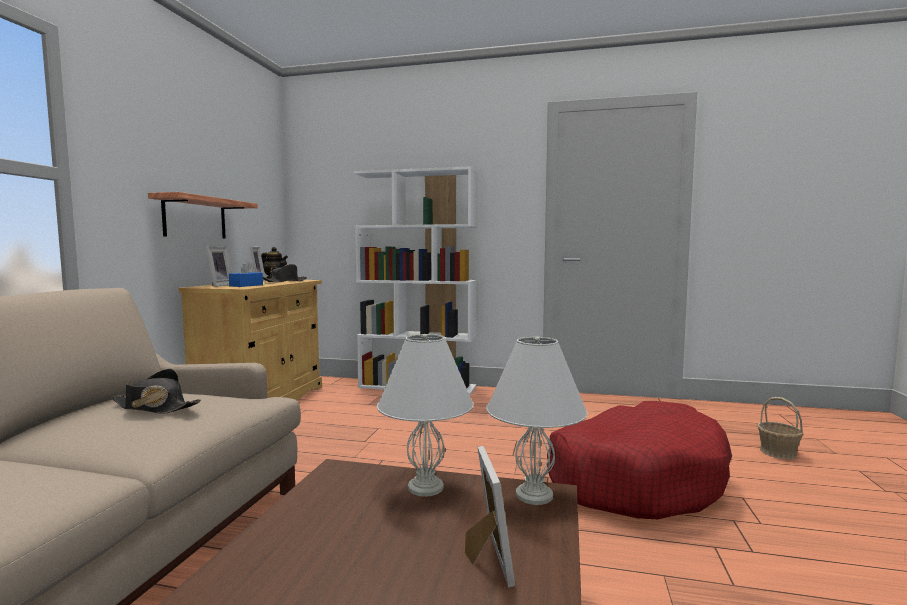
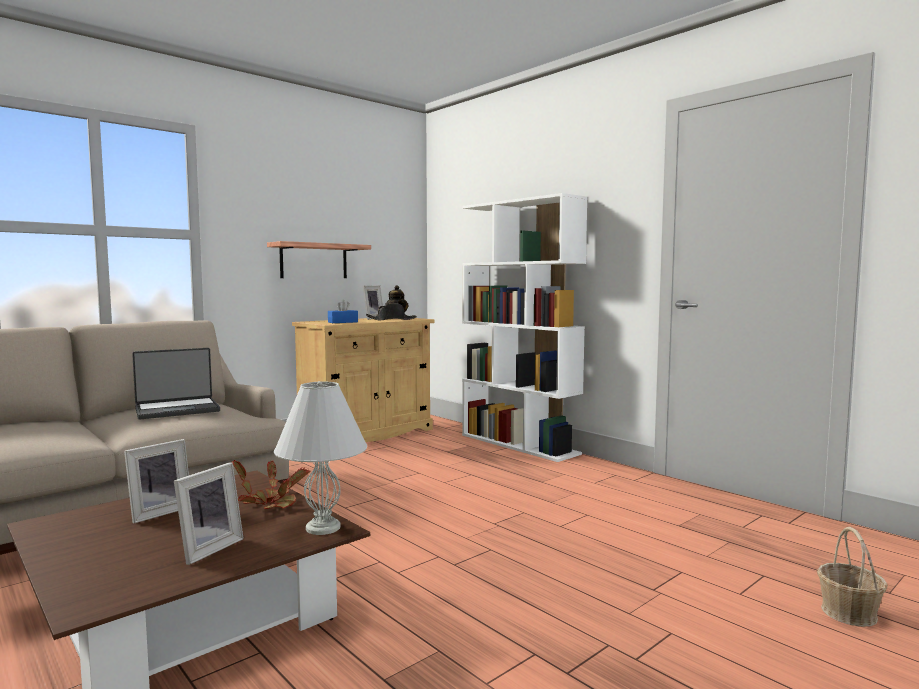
camera: 35 degrees right, 0 degrees up
black hat [112,369,201,413] -> laptop [132,348,220,419]
picture frame [206,246,232,287] -> picture frame moved to [124,439,189,523]
white table lamp [377,334,473,497] -> potted plant [232,460,310,509]
red dog bed [547,401,732,519] -> none

